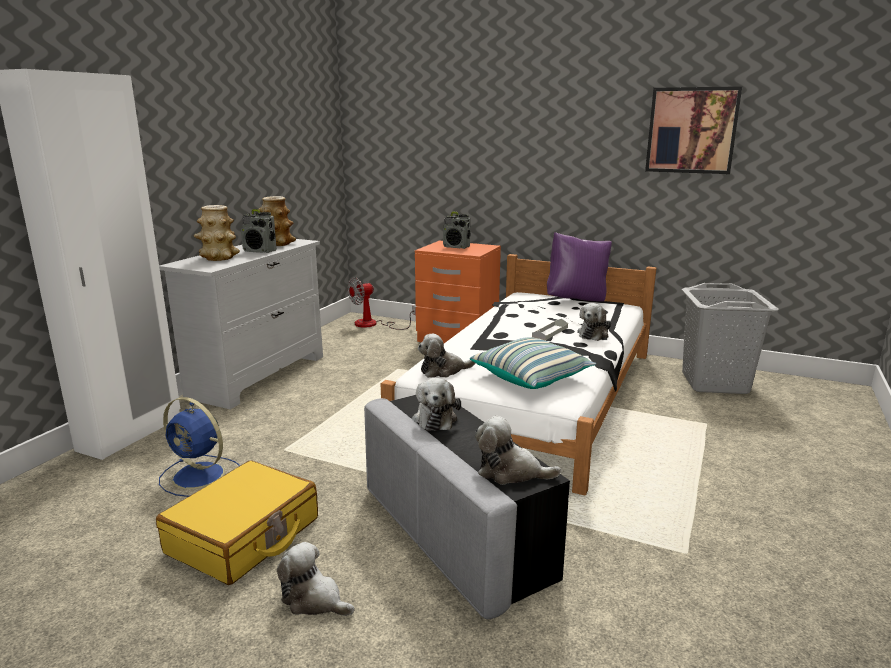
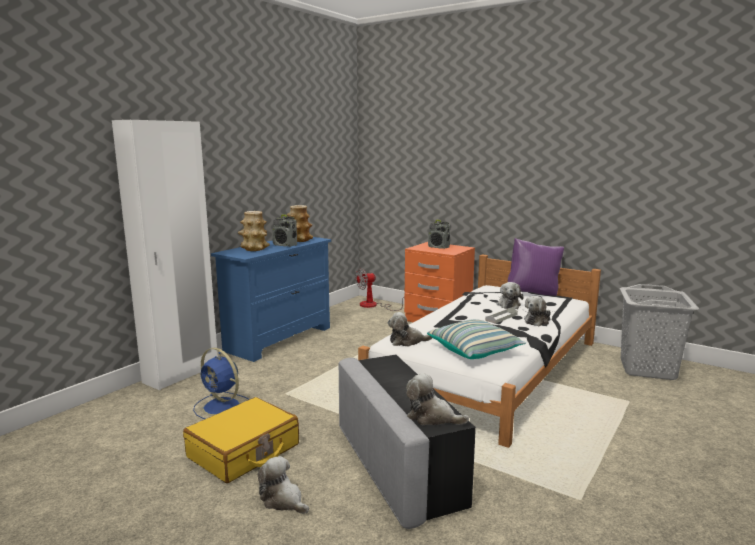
camera: 10 degrees right, 5 degrees down
white dresser [159,239,323,409] -> blue dresser [211,237,331,362]
plush toy [412,378,461,431] -> plush toy moved to [497,282,524,309]
picture [645,86,742,174] -> none

